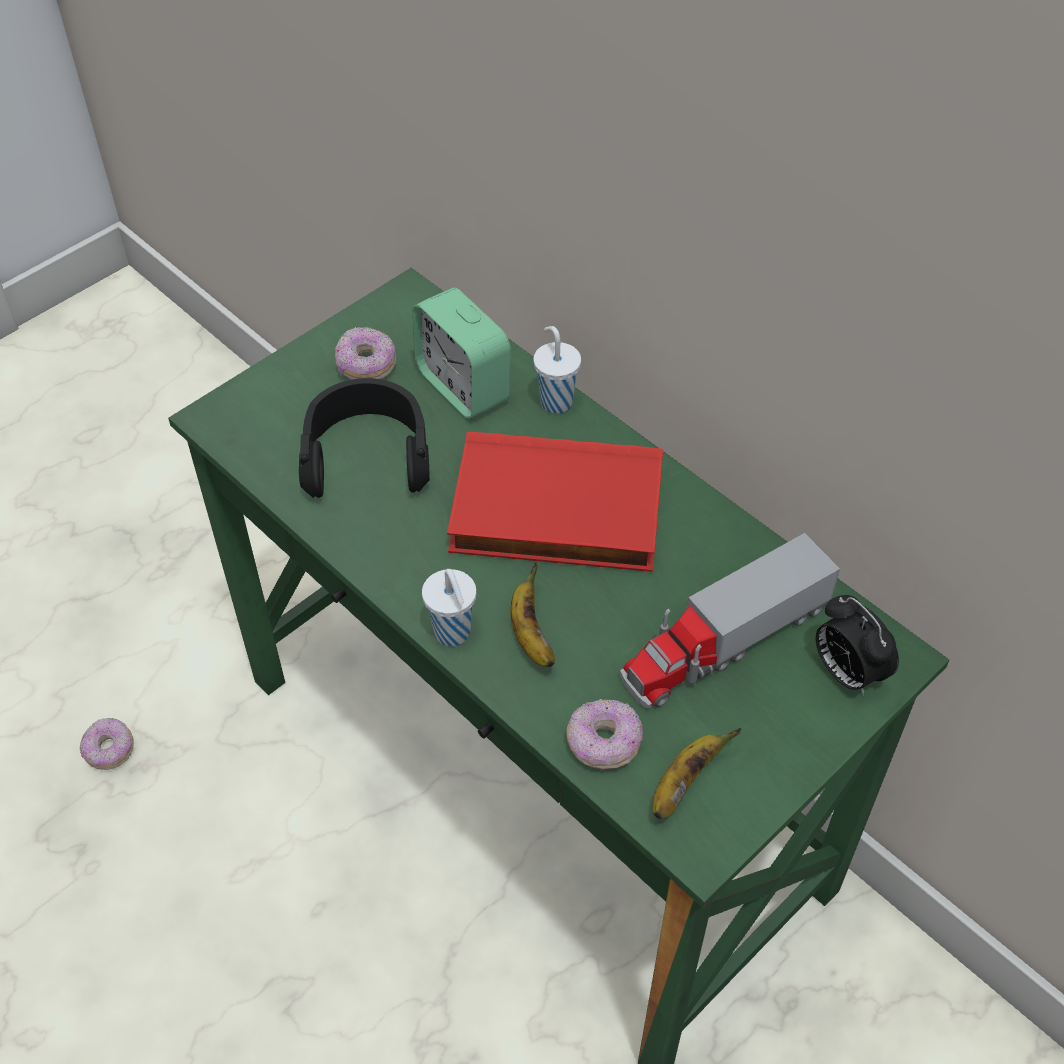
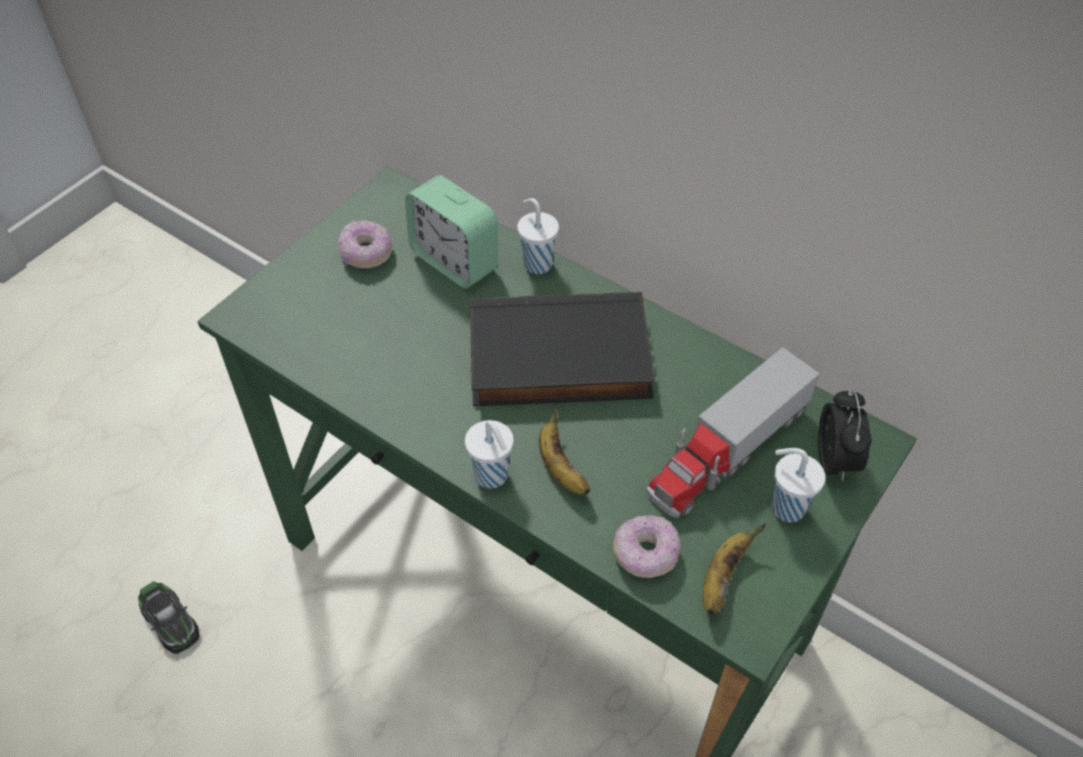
camera: 10 degrees left, 0 degrees up
donut [80,718,134,770] -> toy car [138,581,200,654]
black headphones [299,378,430,498] -> none
red book [447,432,663,572] -> black book [470,292,655,406]
alarm clock [816,595,899,696] -> alarm clock turned 135 degrees counterclockwise [818,391,872,482]
none -> white cup [772,448,825,523]

